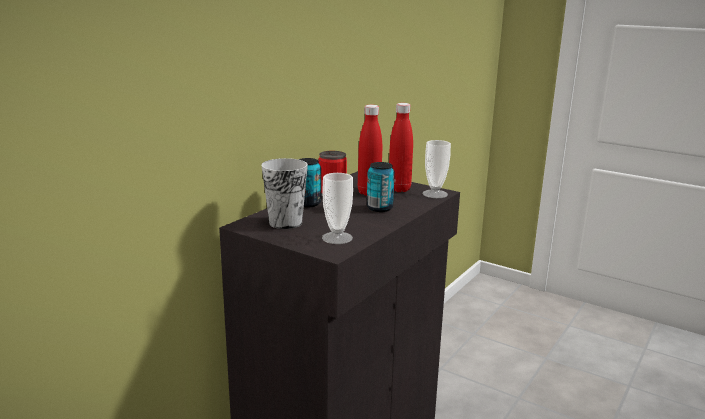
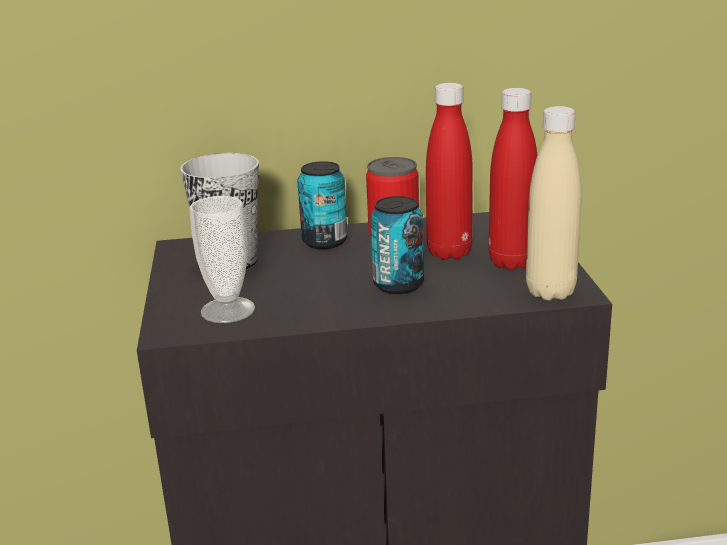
camera: 50 degrees right, 5 degrees up
cup [422,140,451,198] -> beige bottle [526,106,582,301]

